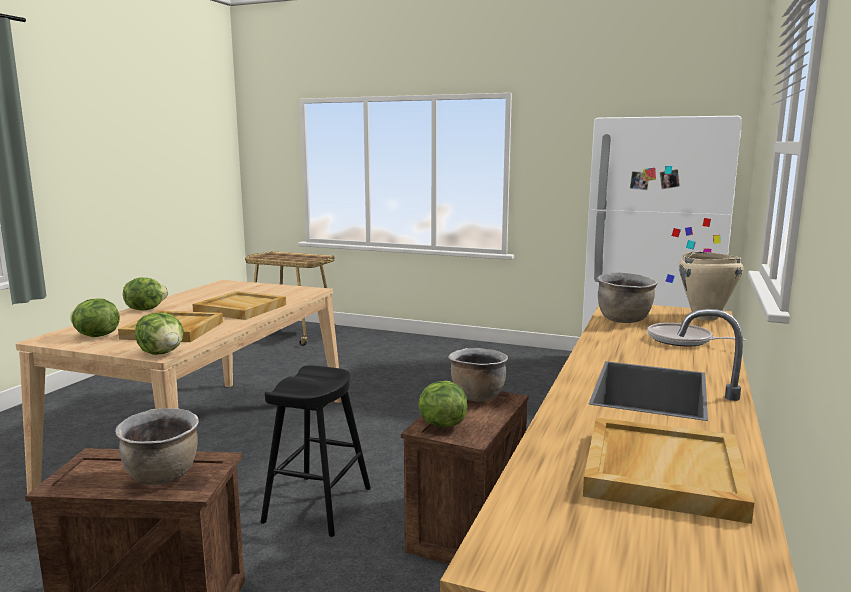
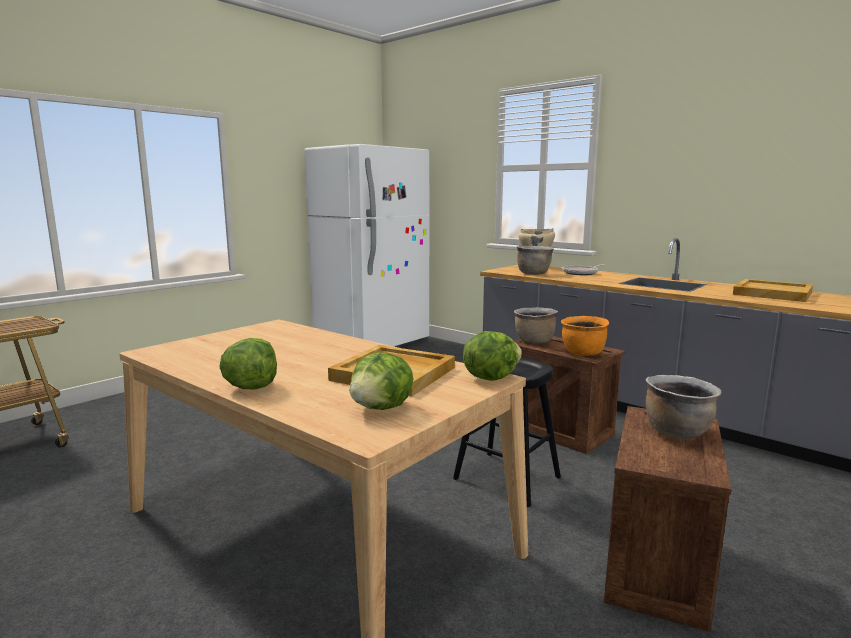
camera: 70 degrees left, 0 degrees up
beige tray [193,291,286,320] -> none
lettuce [418,381,467,427] -> orange cooking pot [561,316,609,356]

